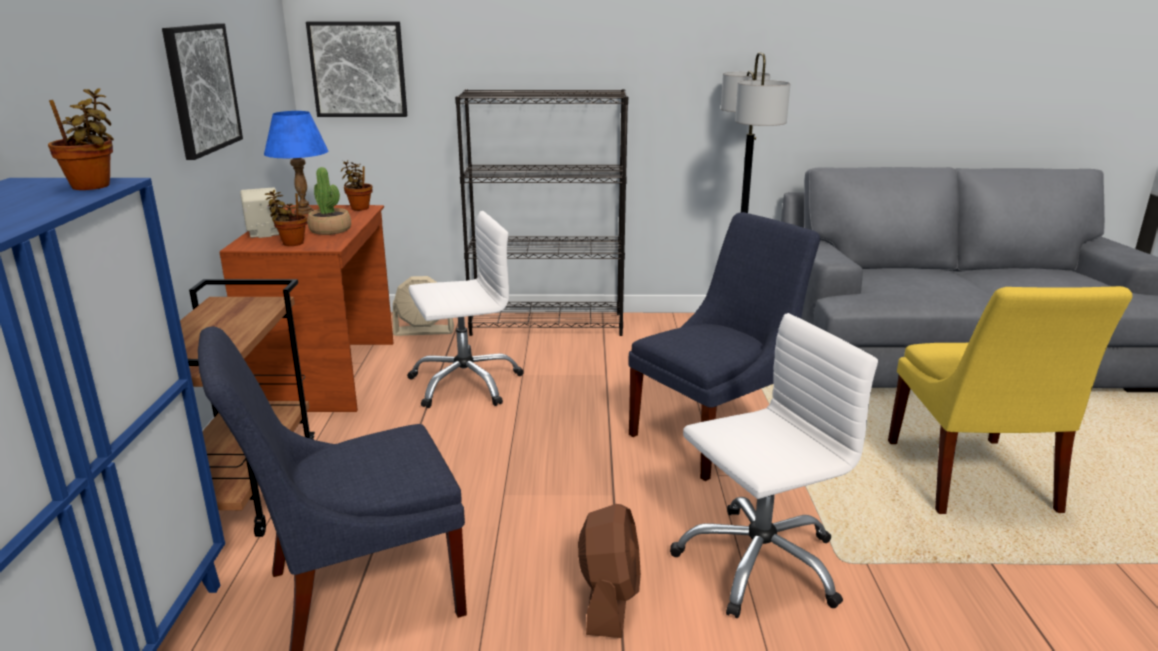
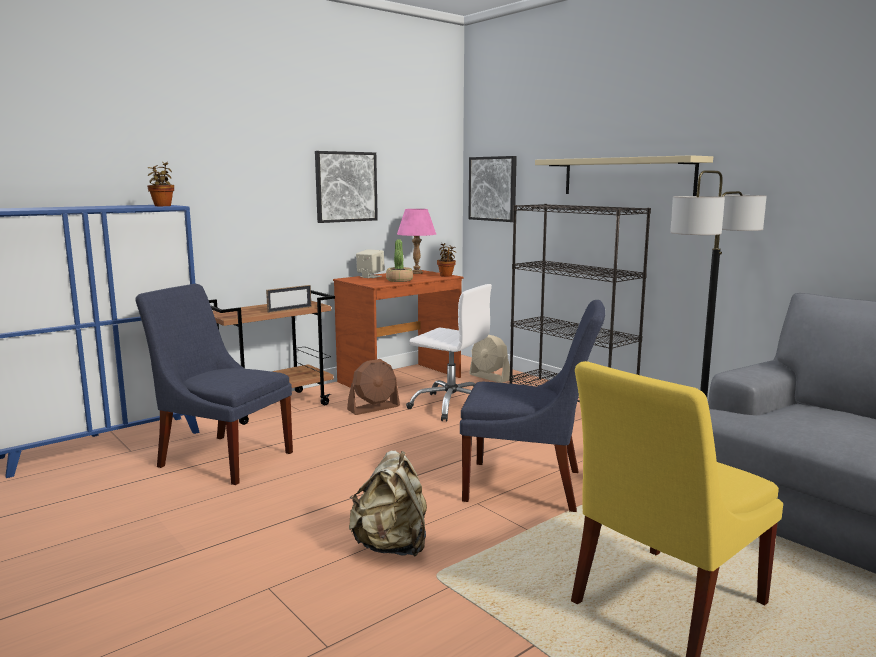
camera: 50 degrees right, 10 degrees down
blue table lamp [264,111,328,215] -> pink table lamp [397,209,436,274]
potted plant [264,190,307,246] -> none
brown fan [578,504,641,638] -> brown fan moved to [347,359,400,415]
white office chair [670,313,878,618] -> beige backpack [349,450,427,556]
none -> picture frame [266,285,311,313]
none -> beige shelf [535,155,713,196]

